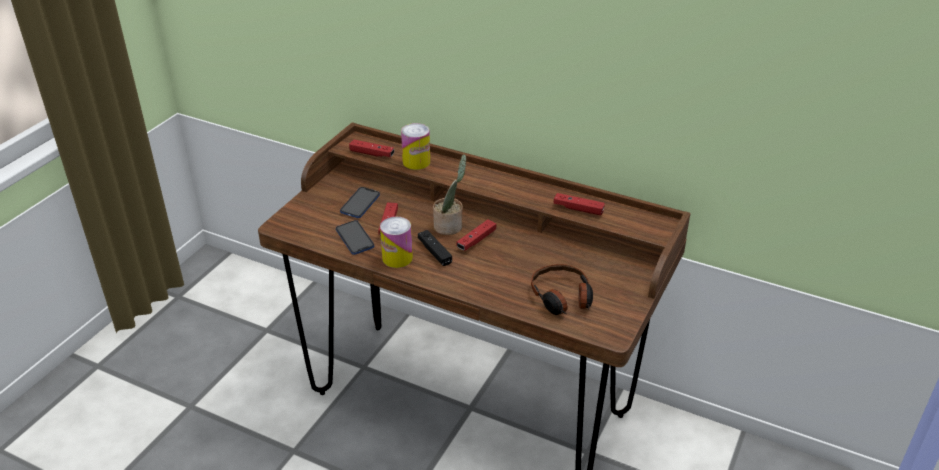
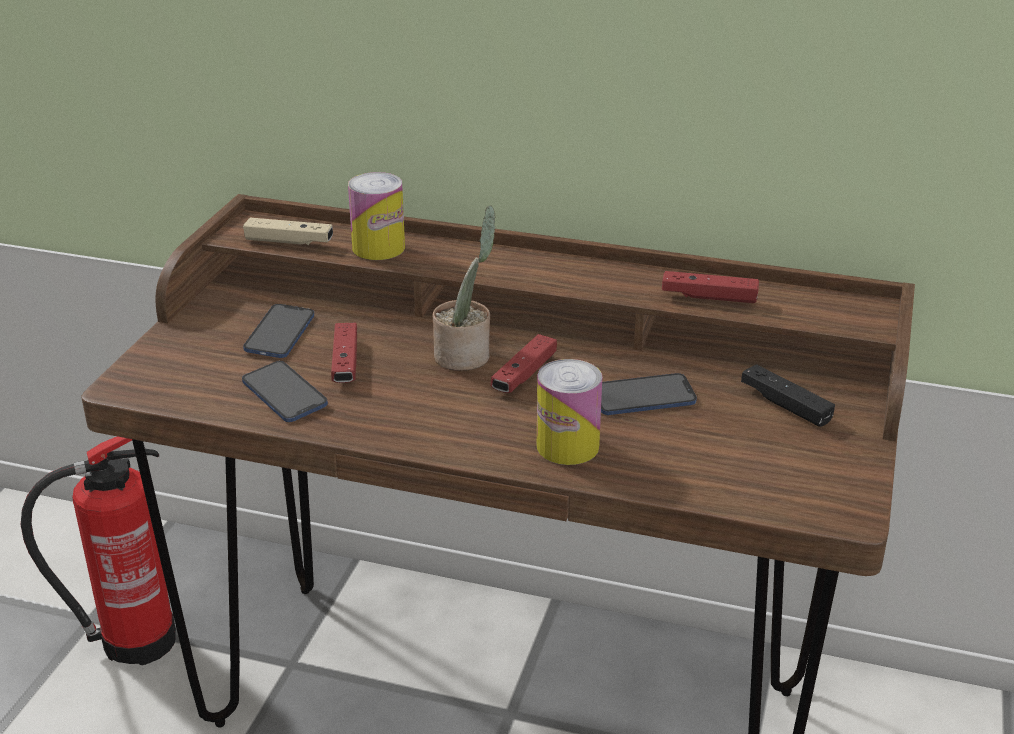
camera: 10 degrees left, 5 degrees down
red game controller [349,139,394,157] -> beige game controller [243,218,333,245]
can [380,217,413,268] -> can moved to [537,359,602,465]
black game controller [418,230,452,266] -> black game controller moved to [741,364,835,427]
headphones [531,264,593,315] -> none
none -> fire extinguisher [21,436,176,665]
none -> phone [601,373,697,415]

